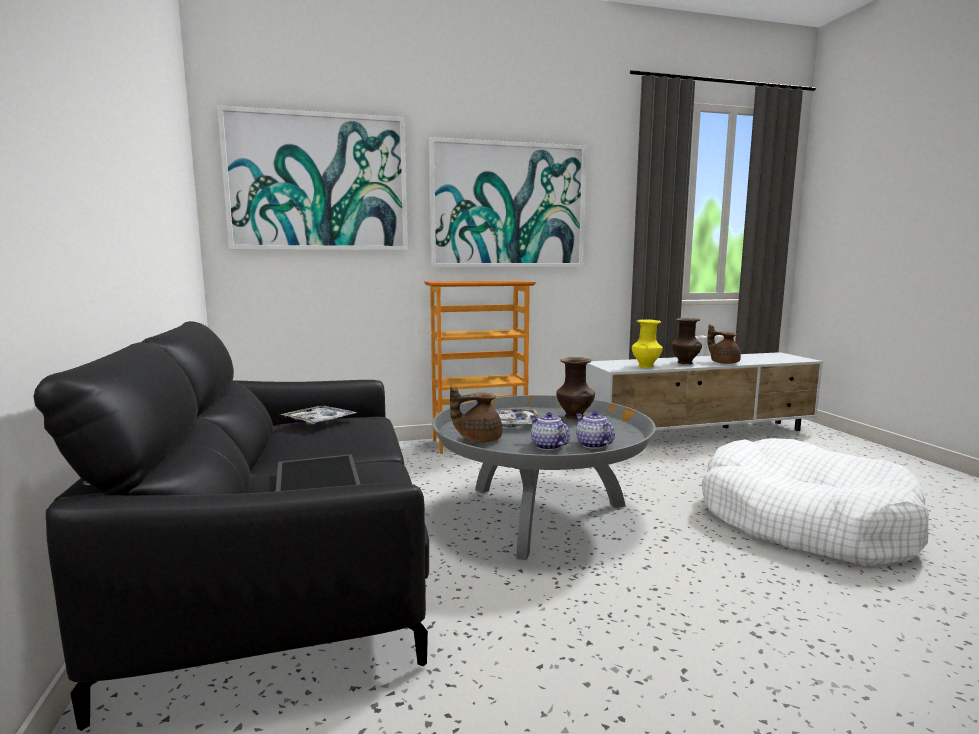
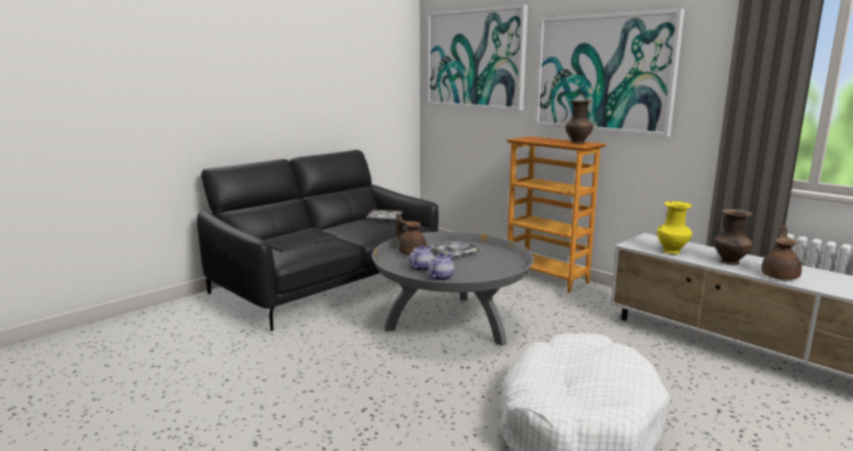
camera: 60 degrees right, 5 degrees up
brown vase [556,357,595,420] -> brown vase moved to [565,100,593,144]

